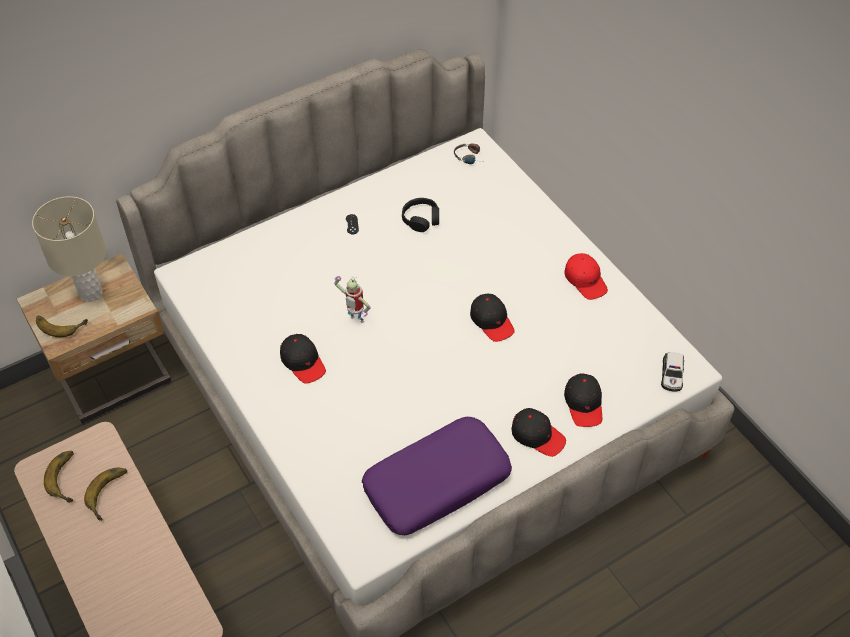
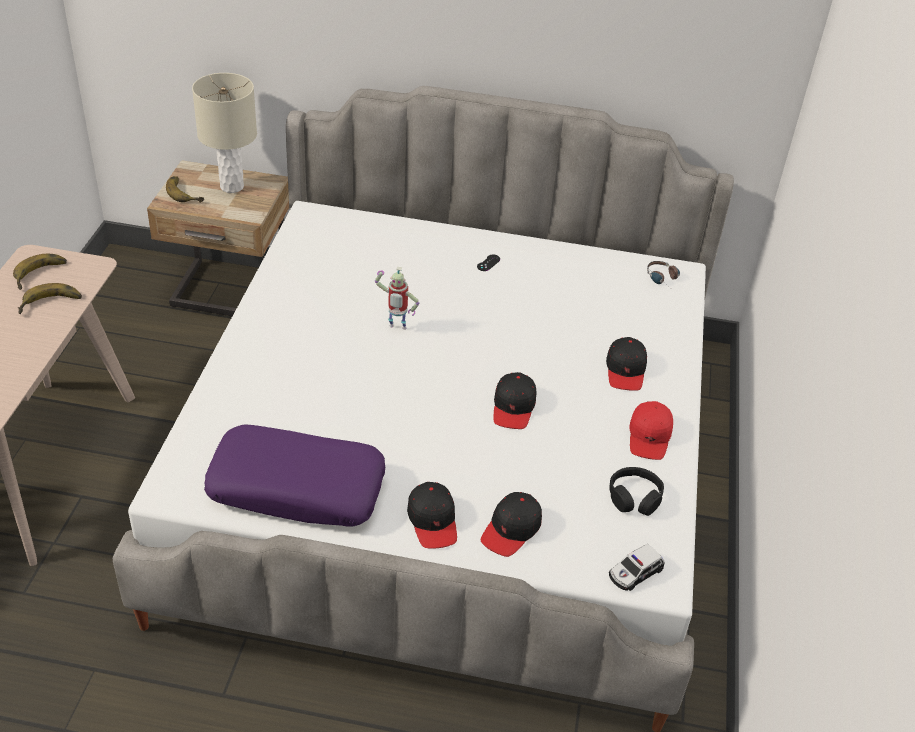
camera: 40 degrees right, 10 degrees down
black cap [280,334,326,384] -> black cap moved to [606,337,647,391]
toy robot [334,276,371,323] -> toy robot turned 60 degrees counterclockwise [375,267,420,330]
black headphones [402,198,439,232] -> black headphones moved to [609,467,664,516]

